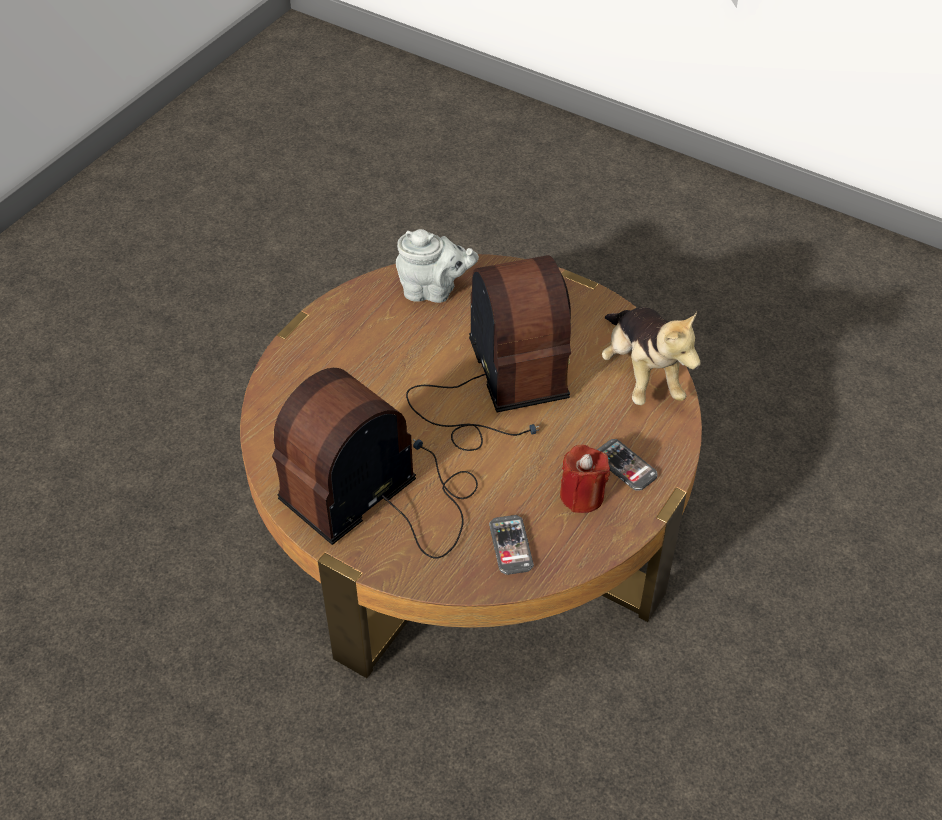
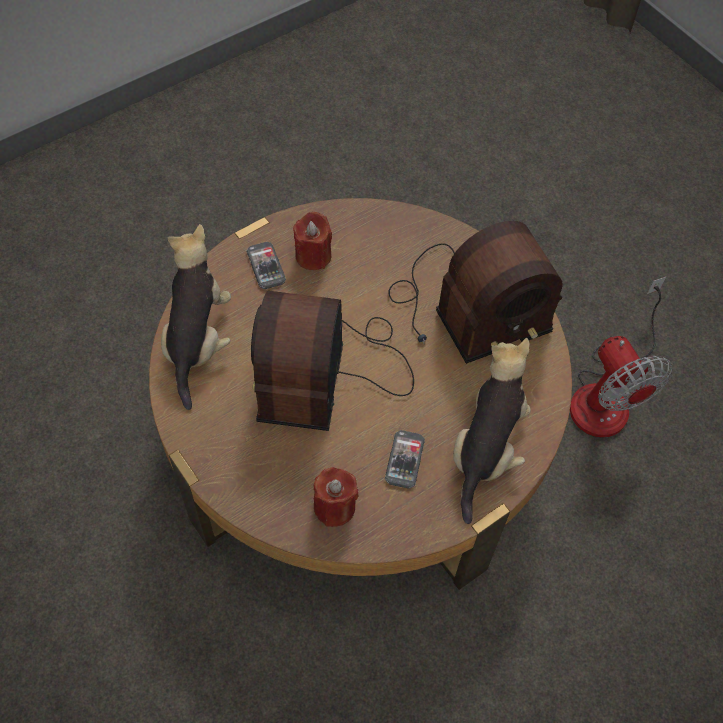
camera: 160 degrees left, 10 degrees up
grey teapot [396,229,479,303] -> red candle [313,467,358,527]
phone [489,515,534,575] -> phone moved to [385,430,425,489]
none -> plush toy [453,338,531,524]
none -> fan [570,276,672,438]

